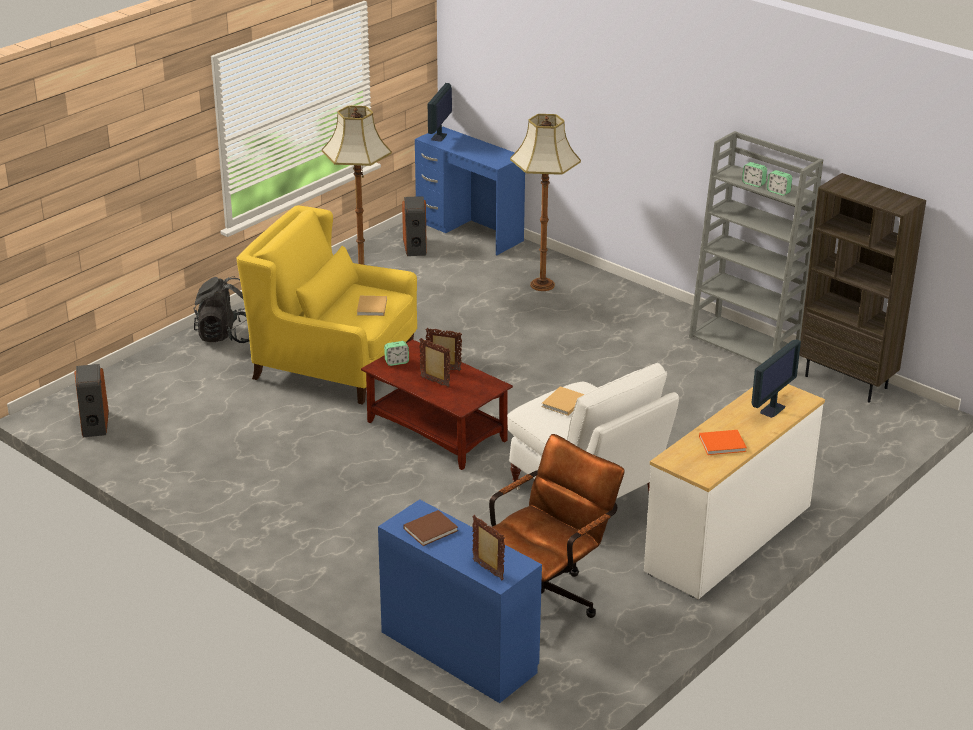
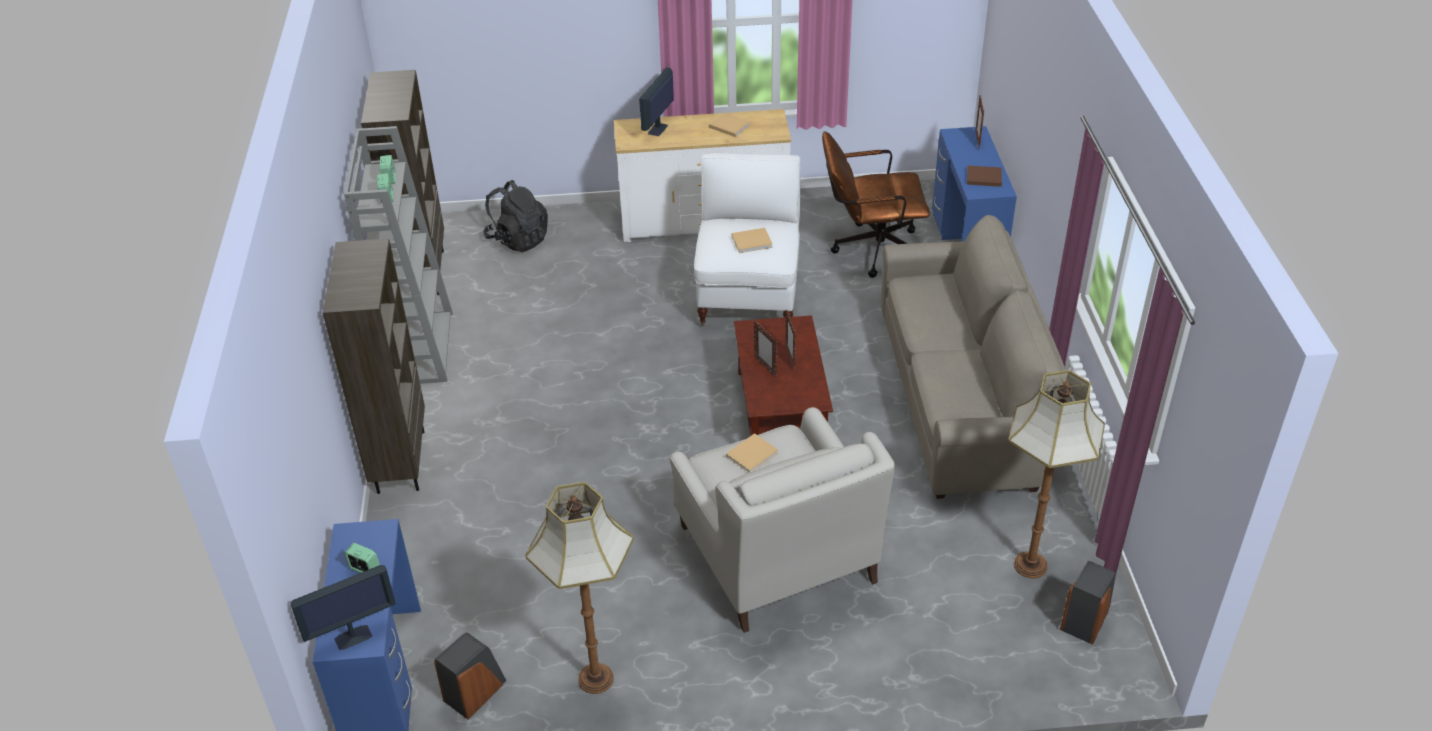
camera: 135 degrees left, 10 degrees up
black backpack [193,276,250,343] -> black backpack moved to [483,180,548,252]
yellow armchair [236,206,417,405] -> white armchair [669,407,895,633]
alarm clock [384,341,409,366] -> alarm clock moved to [344,543,380,573]
floor lamp [510,114,581,291] -> floor lamp moved to [1008,370,1105,578]
orange book [699,430,747,455] -> beige book [709,113,750,137]
monitor [751,339,801,418] -> monitor turned 60 degrees counterclockwise [639,67,674,136]
none -> brown bookcase [322,239,425,494]
none -> beige sofa [881,215,1066,499]

